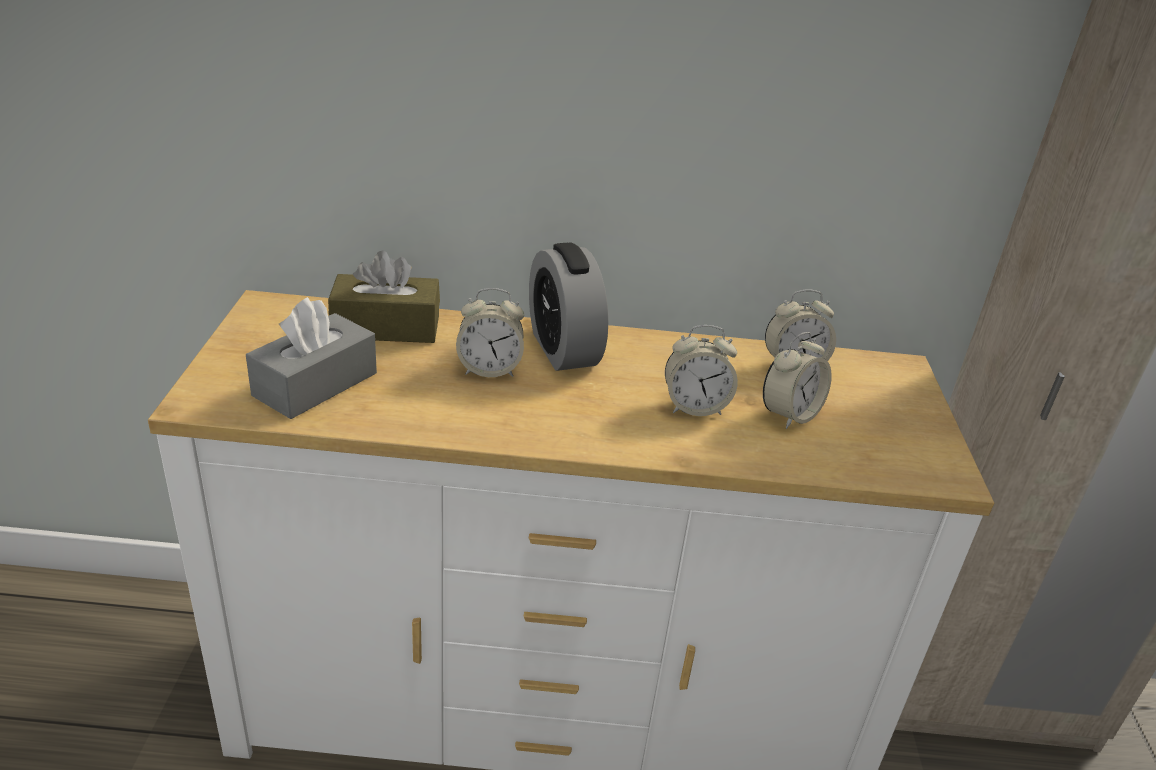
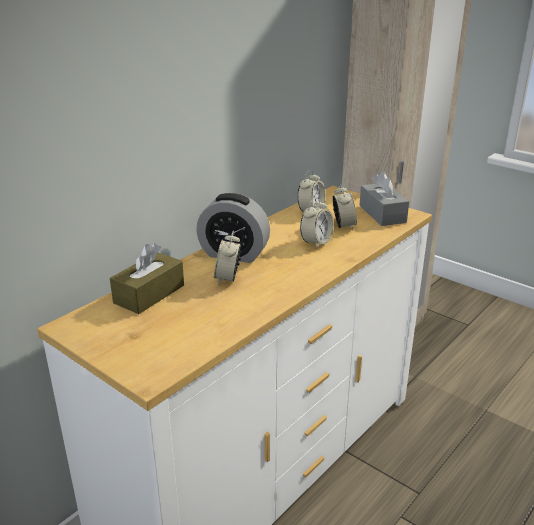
camera: 50 degrees left, 5 degrees down
grey tissue box [246,297,377,419] -> grey tissue box moved to [359,172,409,226]
alarm clock [456,288,524,377] -> alarm clock turned 150 degrees clockwise [214,230,241,285]

